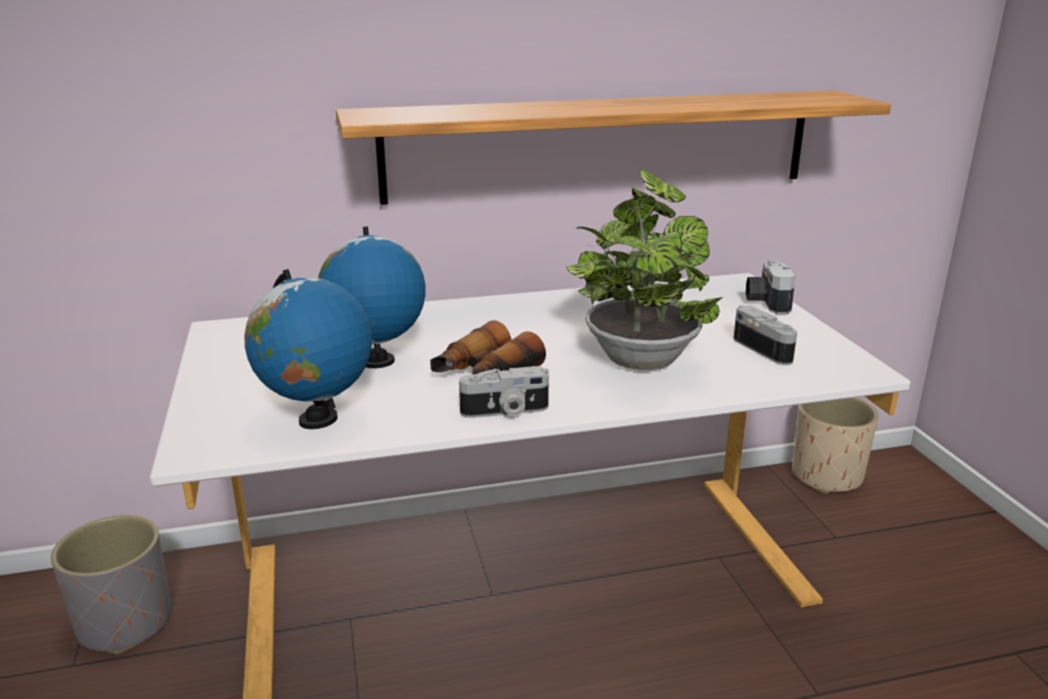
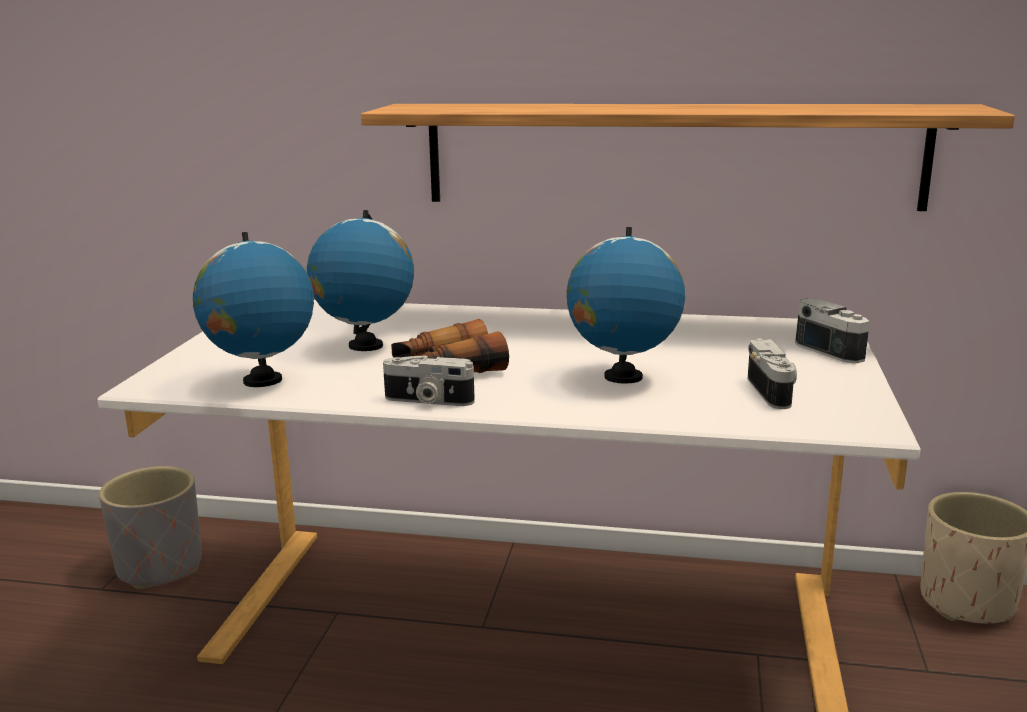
camera: 25 degrees right, 5 degrees down
potted plant [566,169,723,370] -> globe [567,227,685,384]
camera [746,260,796,314] -> camera turned 120 degrees clockwise [795,298,870,364]

